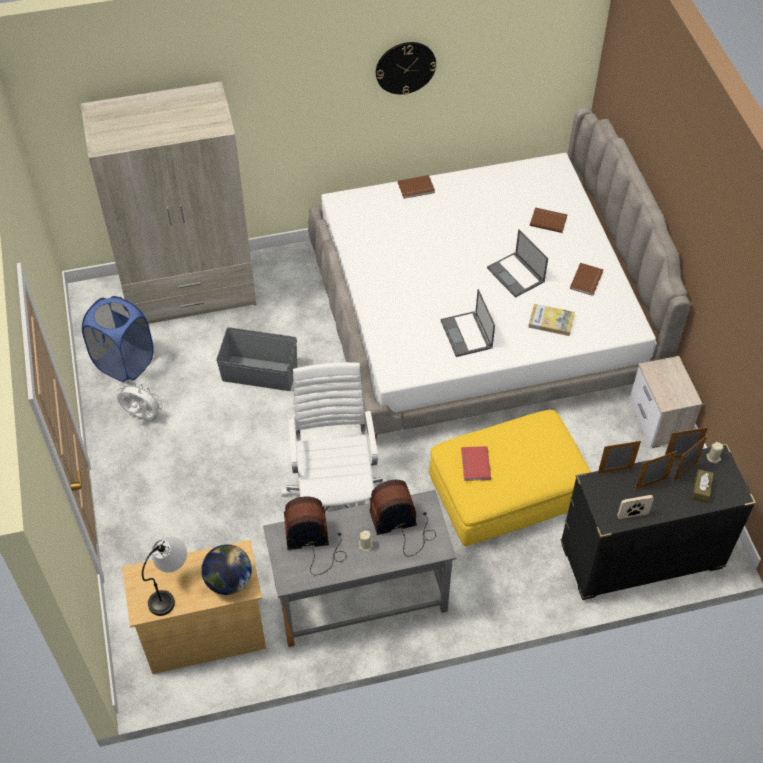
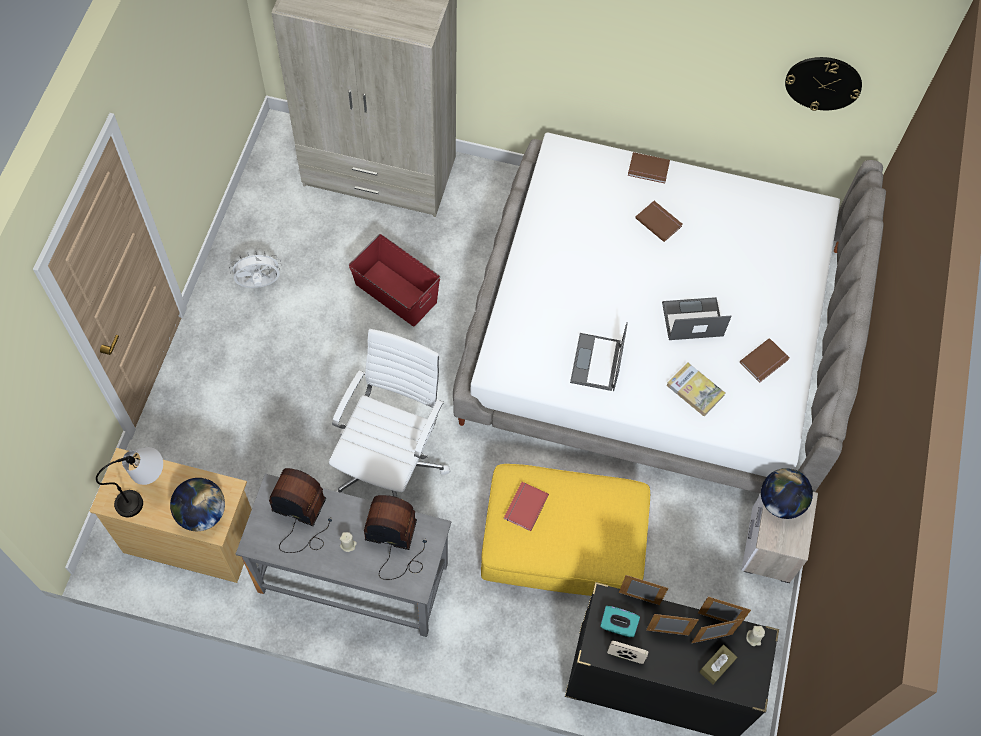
camera: 25 degrees right, 10 degrees up
blue laundry basket [82,296,154,382] -> none
white fan [117,381,163,419] -> white fan turned 60 degrees counterclockwise [229,251,282,288]
grey storage box [216,327,297,391] -> red storage box [349,234,440,326]
wall clock [376,42,436,95] -> wall clock moved to [785,57,862,111]
laptop [487,229,548,298] -> laptop turned 90 degrees clockwise [662,297,731,340]
brown book [530,207,568,233] -> brown book moved to [635,201,683,242]
none -> turquoise tissue box [600,606,640,637]
none -> globe [761,468,813,519]

